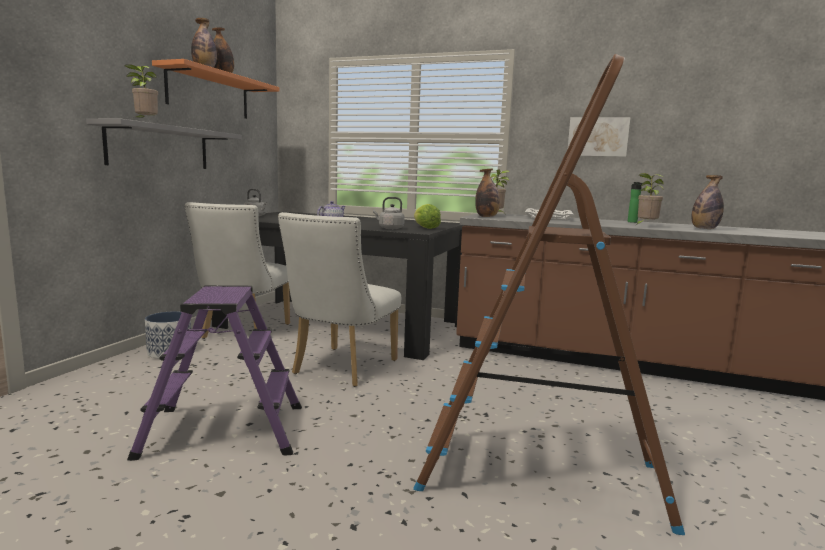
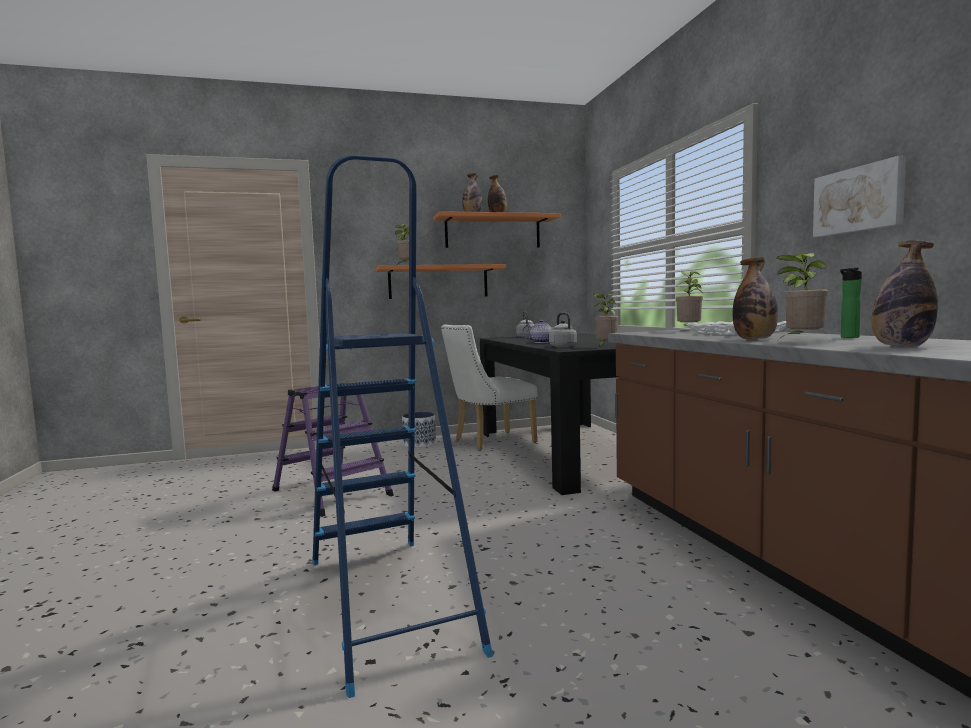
camera: 55 degrees right, 5 degrees down
grey shelf [86,119,242,169] -> orange shelf [376,264,506,299]
white chair [278,212,401,387] -> none
brown step ladder [413,54,685,535] -> blue step ladder [312,154,493,698]
lettuce [414,204,441,229] -> potted plant [593,294,619,348]
bottle [475,169,500,217] -> bottle moved to [733,257,778,339]

